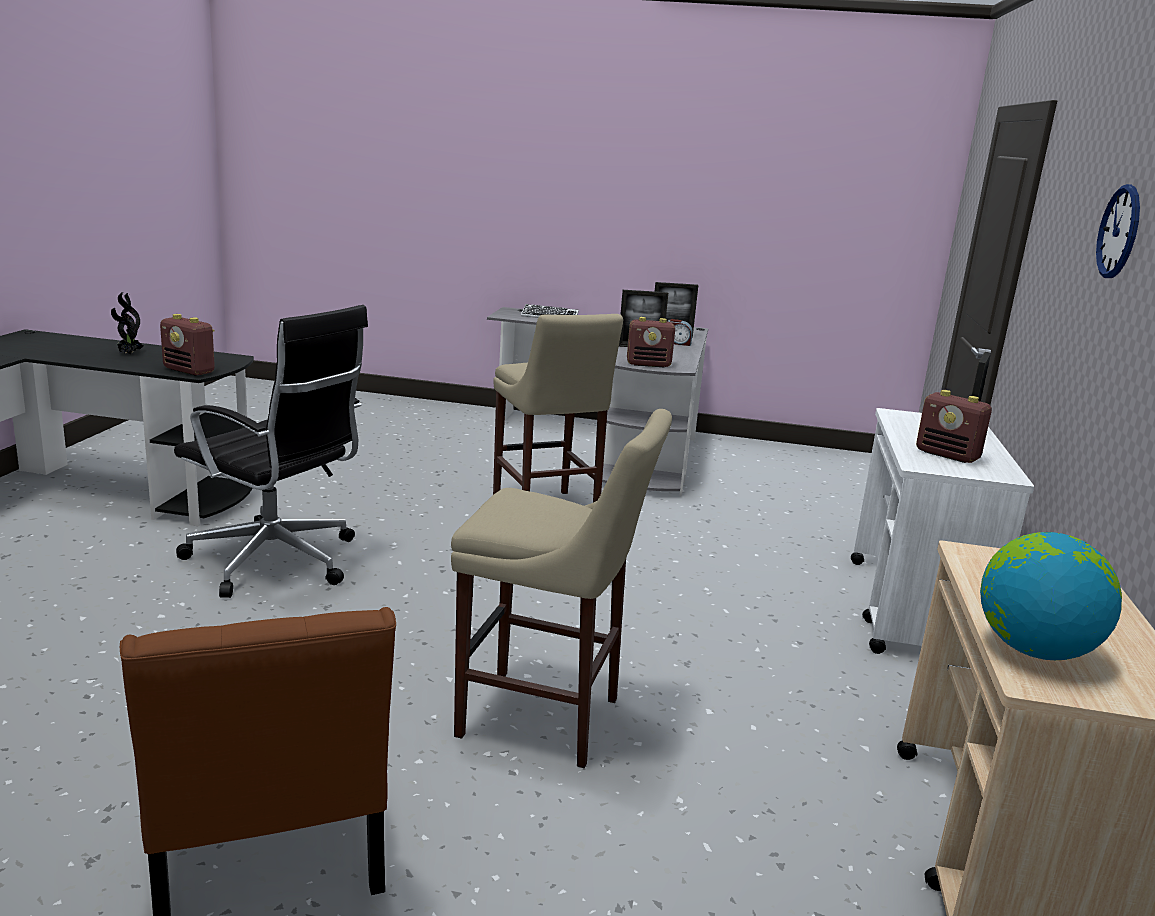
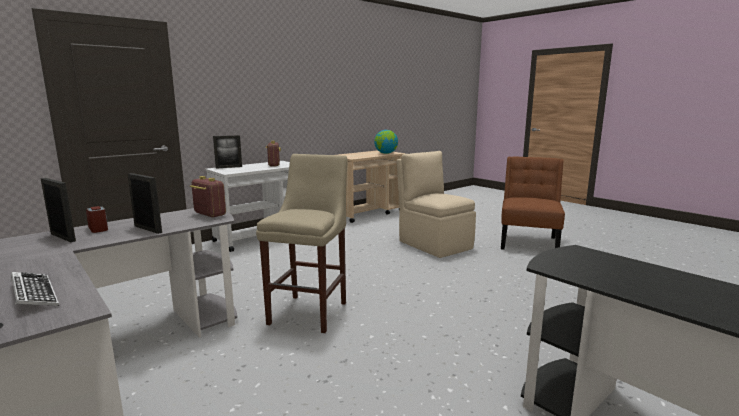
camera: 140 degrees left, 5 degrees down
potted plant [111,292,143,354] -> none
radio [160,314,215,376] -> none
black office chair [174,305,368,598] -> none
beige stool [451,409,672,768] -> beige chair [396,151,476,258]
wall clock [1096,184,1140,278] -> none

